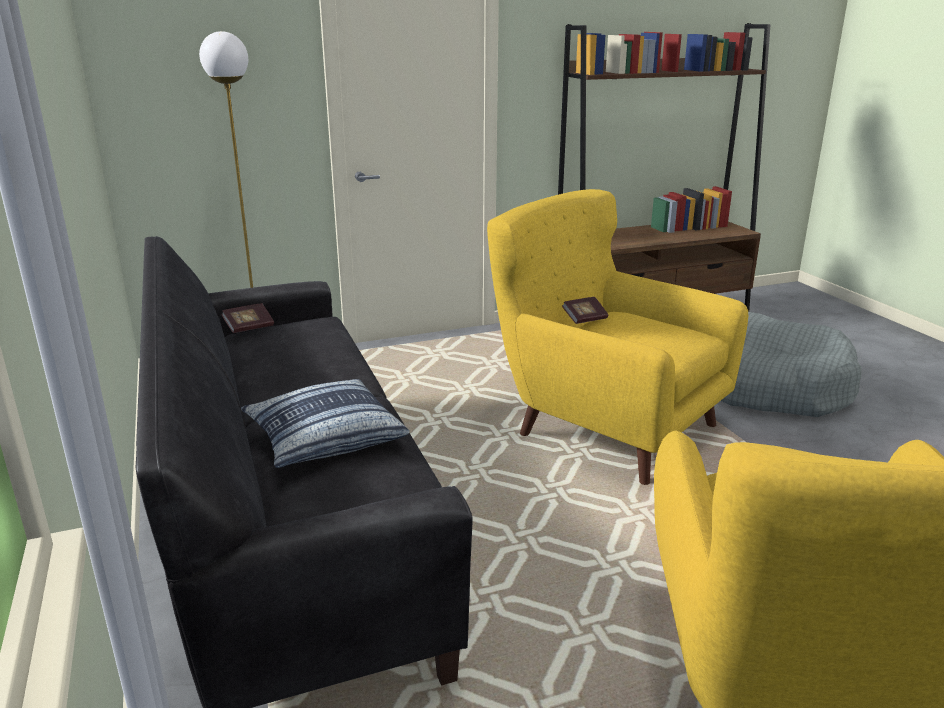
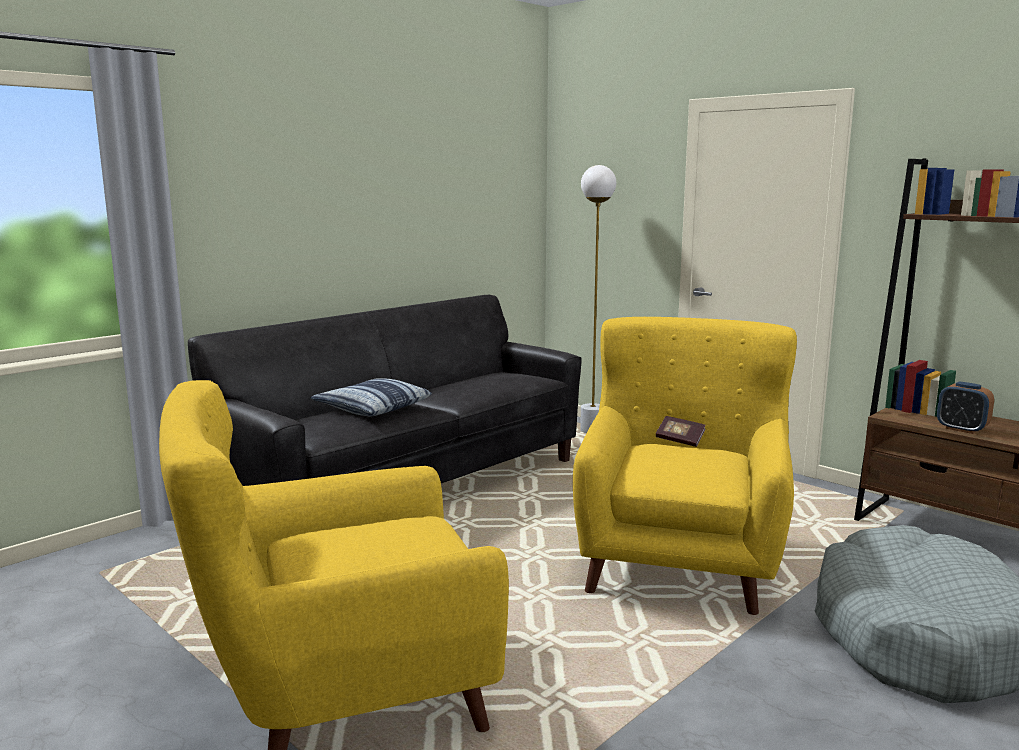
camera: 65 degrees right, 10 degrees down
book [221,303,274,333] -> none
none -> alarm clock [937,382,994,434]

